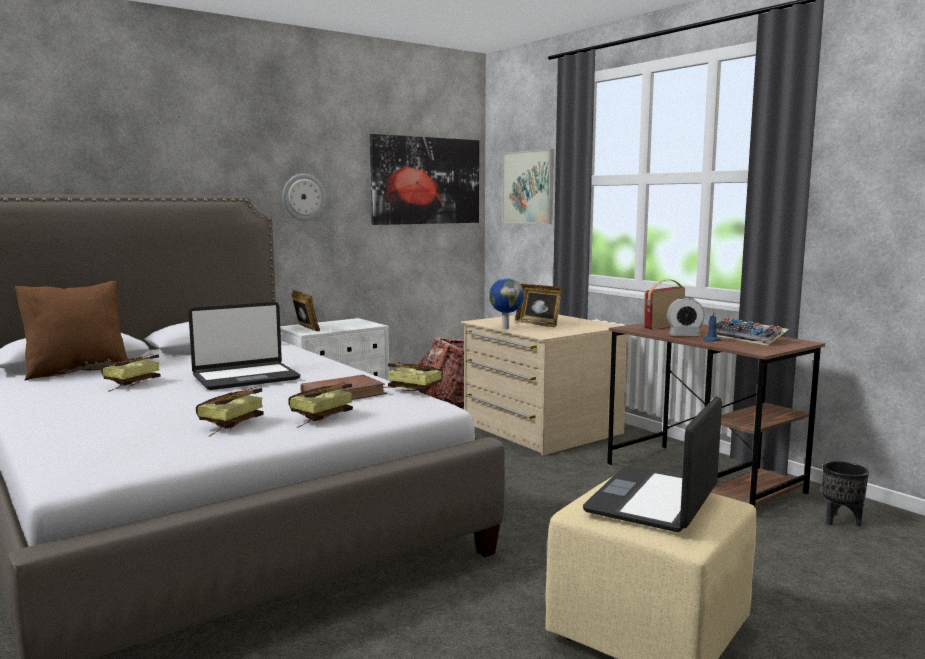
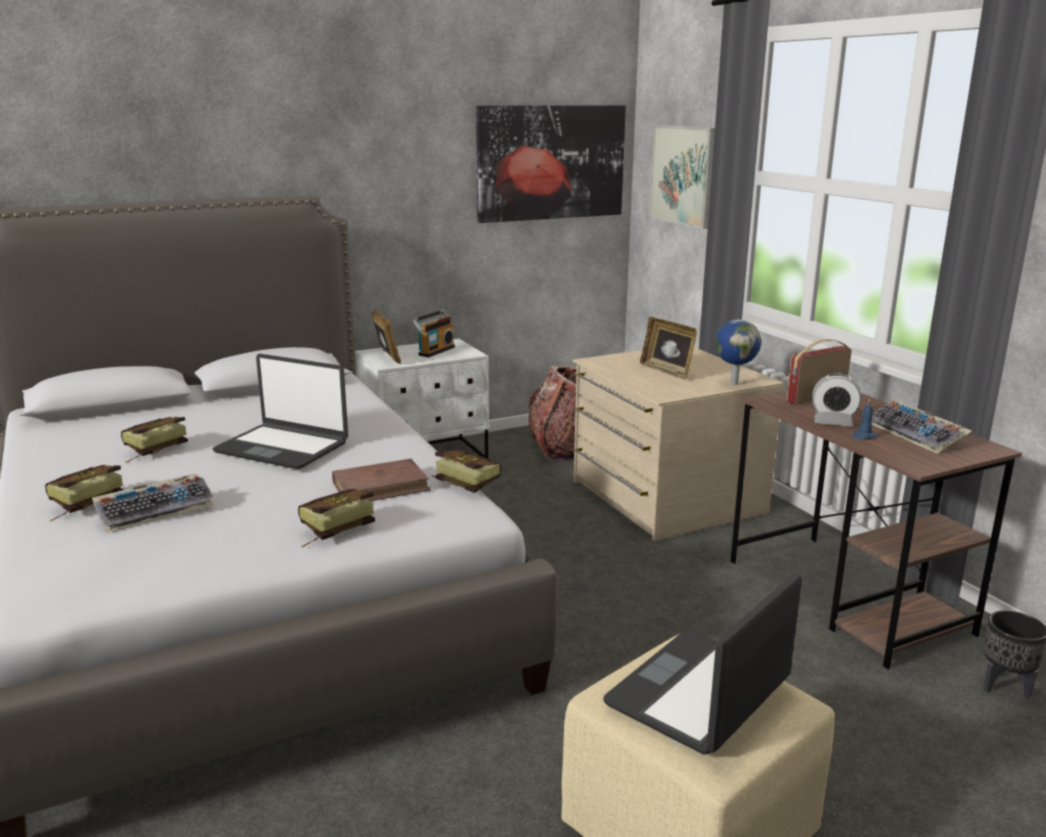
camera: 10 degrees right, 10 degrees up
brown pillow [15,281,128,381] -> none
laptop [188,302,301,390] -> laptop turned 45 degrees clockwise [213,354,348,469]
book [196,388,264,437] -> book moved to [45,465,124,522]
wall clock [283,174,326,221] -> none
globe [489,278,524,329] -> globe moved to [715,319,761,385]
none -> keyboard [92,473,214,533]
none -> radio [412,310,455,357]

